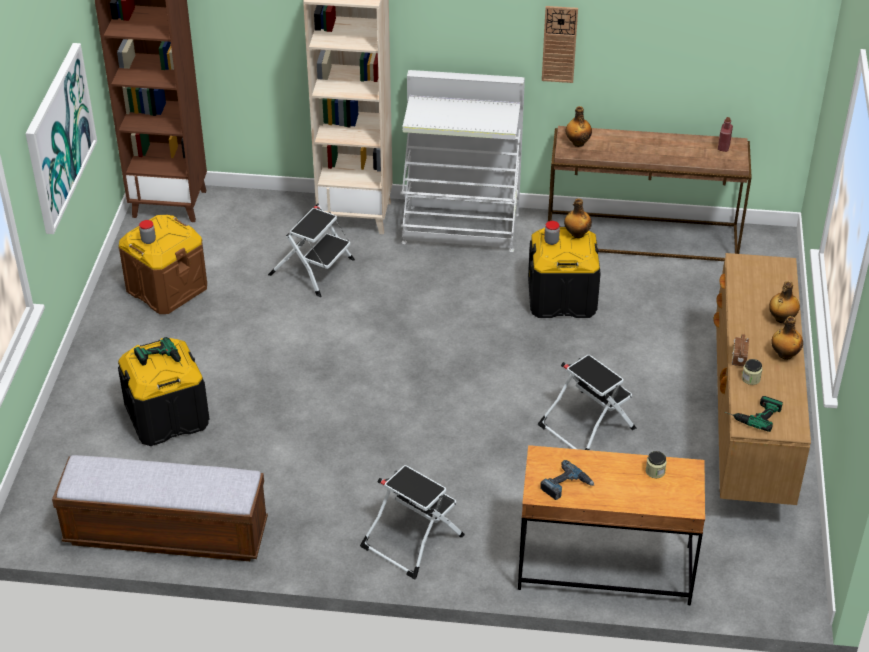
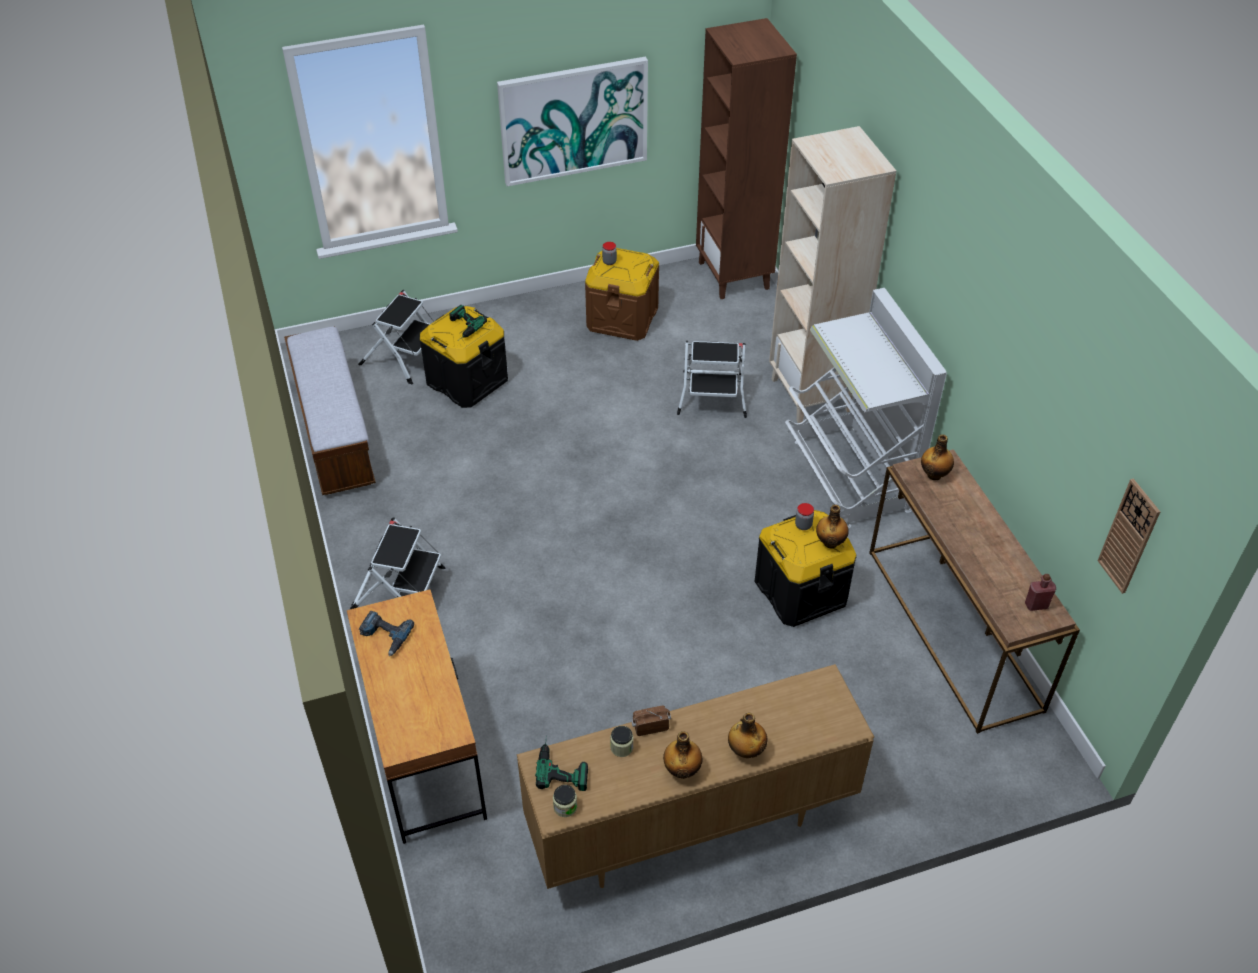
camera: 65 degrees right, 5 degrees up
step ladder [537,355,636,450] -> step ladder moved to [358,290,434,384]
wall clock [542,6,578,83] -> wall clock moved to [1098,479,1160,594]
jar [646,451,667,478] -> jar moved to [553,785,577,817]

